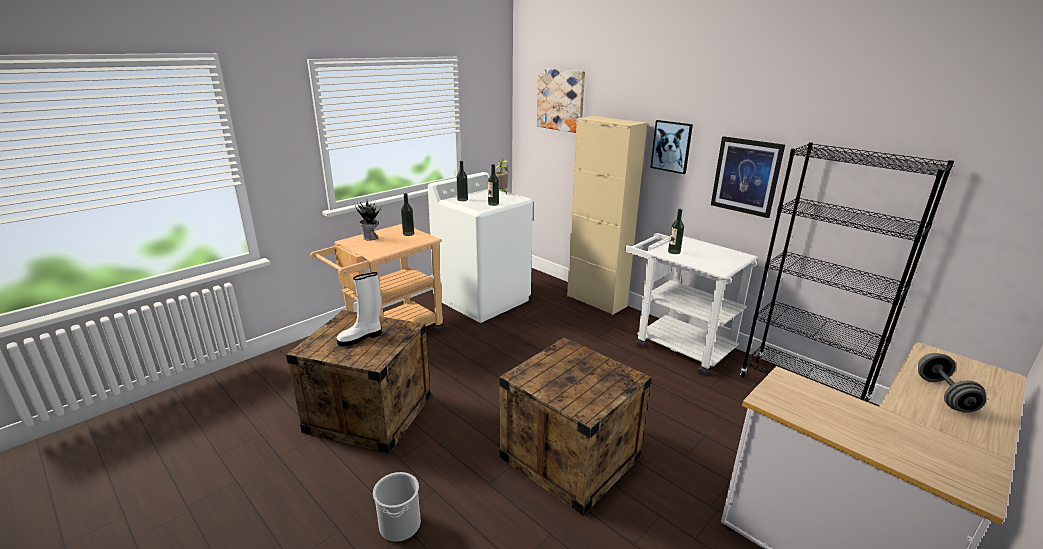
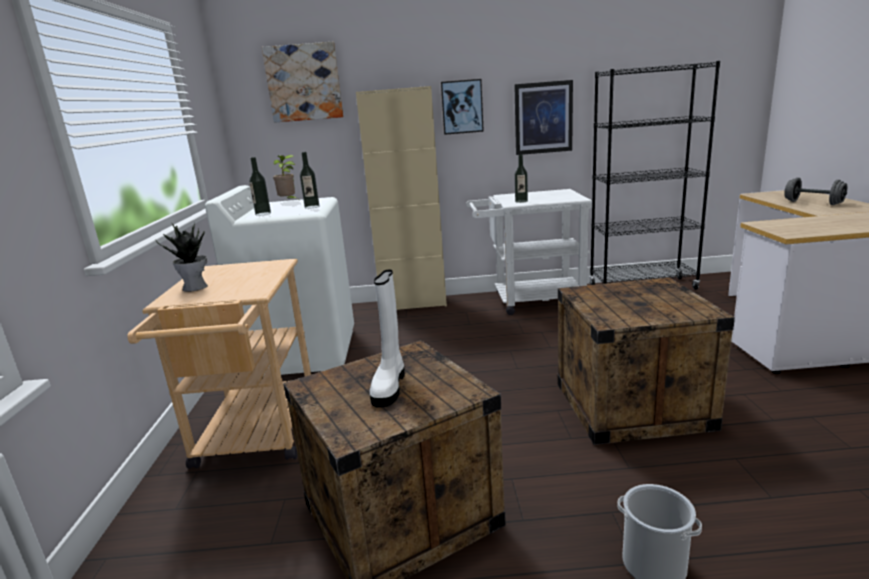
camera: 45 degrees left, 5 degrees down
bottle [401,193,414,236] -> none

